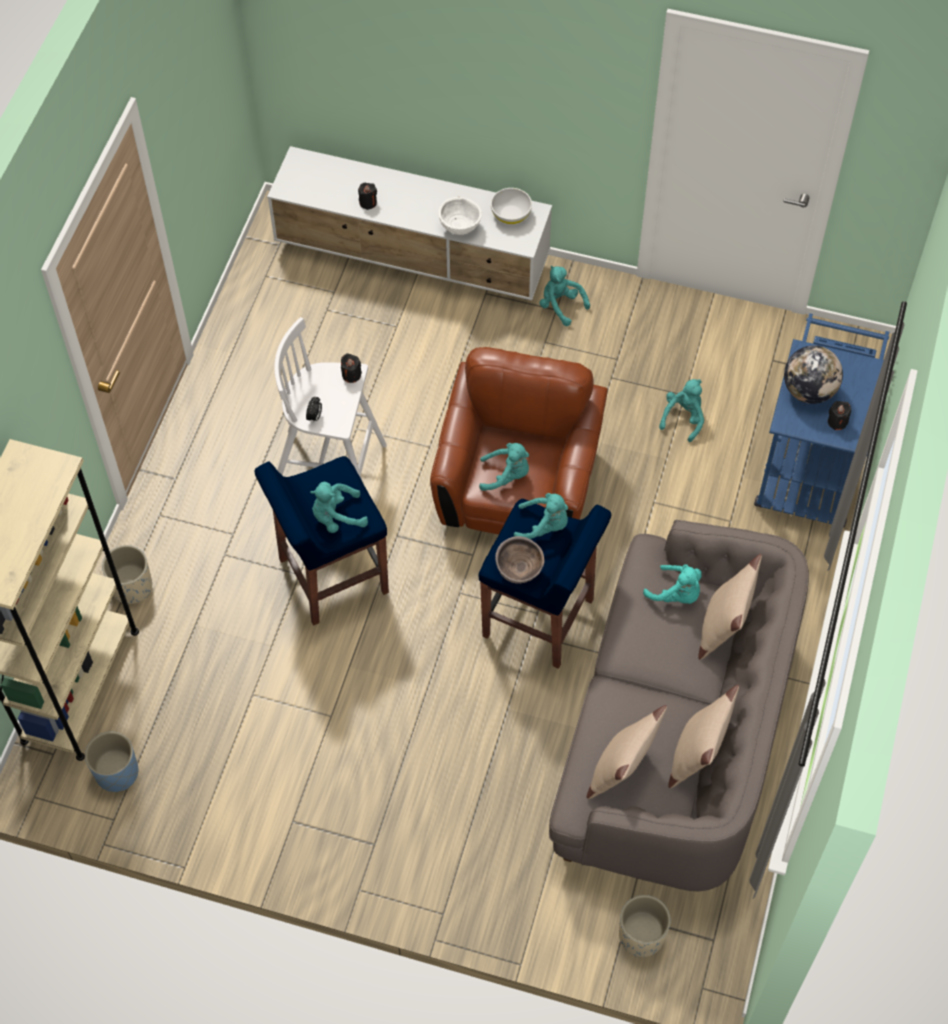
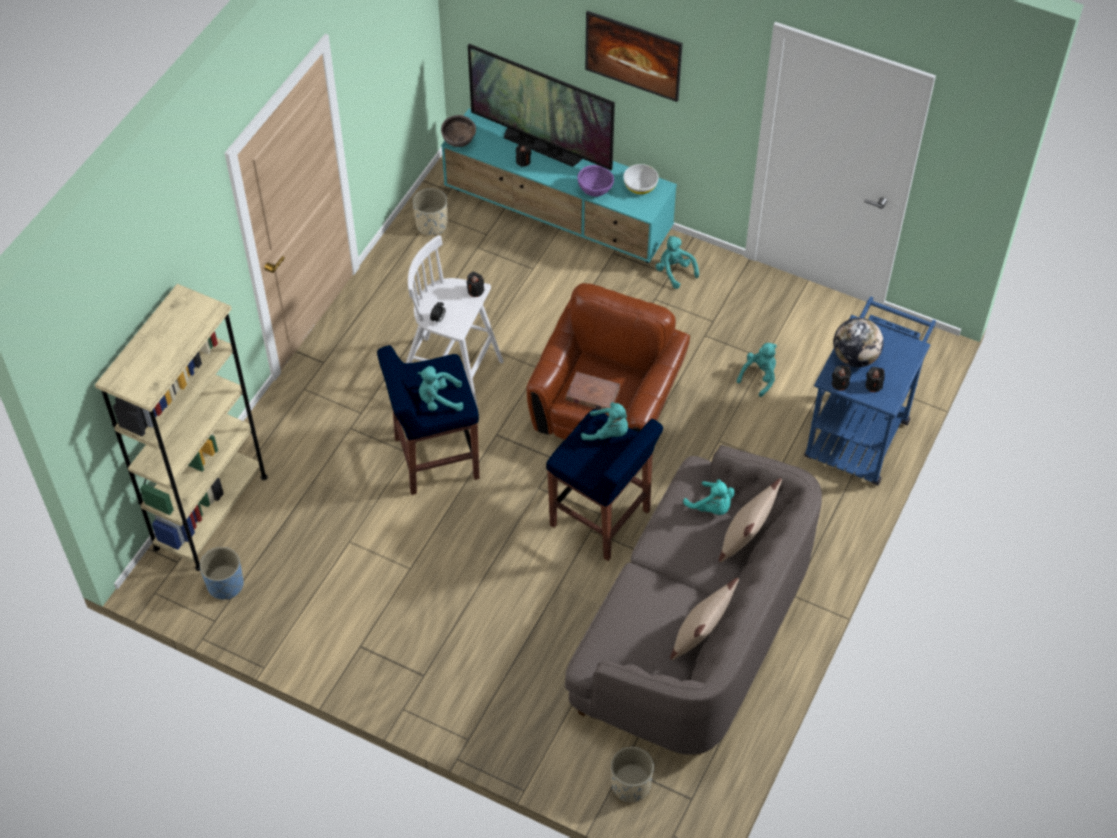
camera: 10 degrees right, 5 degrees down
beige planter [102,545,152,604] -> beige planter moved to [413,188,448,235]
white tv stand [267,146,552,300] -> turquoise tv stand [441,109,677,263]
white bowl [438,197,482,235] -> purple bowl [577,165,614,197]
turquoise plush toy [479,443,529,491] -> brown book [565,372,621,410]
brown bowl [495,536,544,584] -> brown bowl moved to [441,115,476,147]
beige pillow [587,705,667,799] -> none
none -> television [468,44,615,170]
none -> picture [585,11,683,102]
none -> black candle [832,365,851,391]

